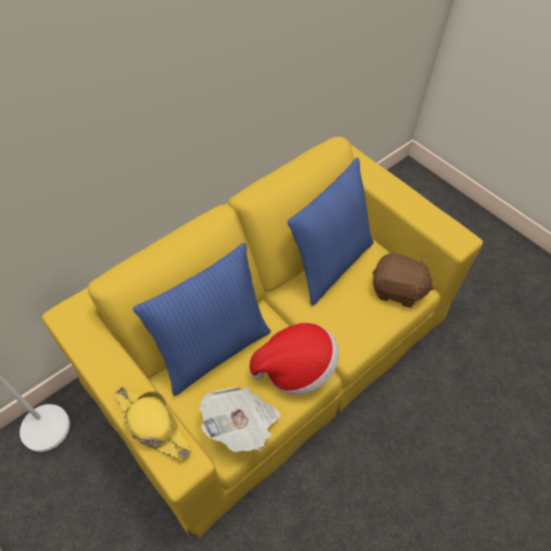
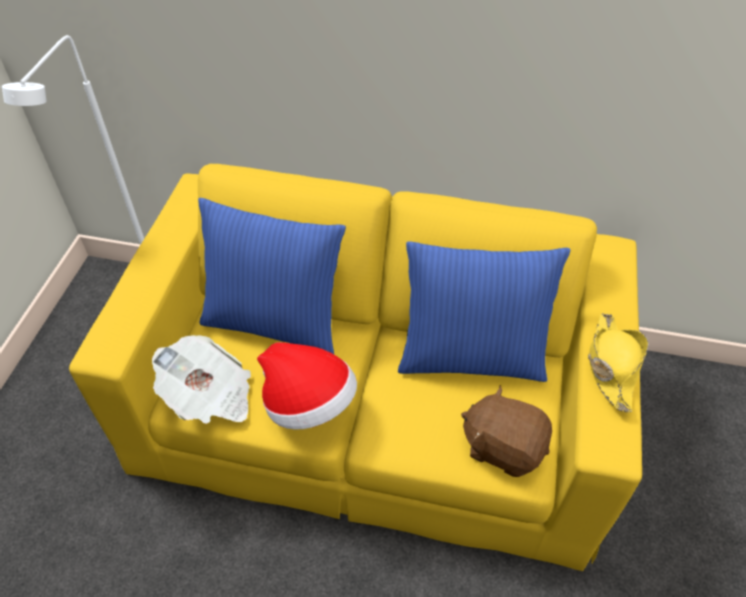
camera: 55 degrees right, 5 degrees down
yellow hat [115,386,192,460] -> yellow hat moved to [588,313,649,412]
brown plush toy [372,253,434,308] -> brown plush toy turned 135 degrees clockwise [461,385,552,477]

